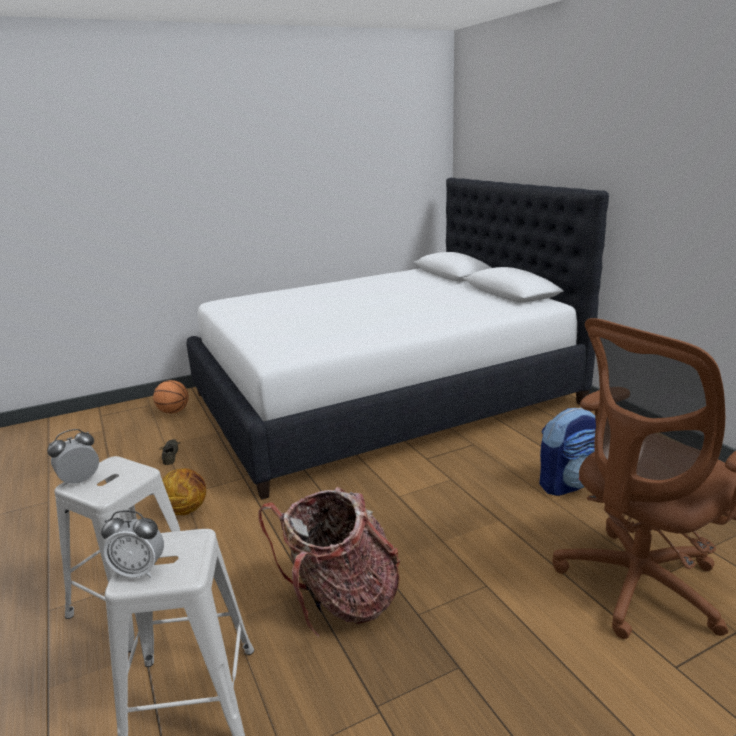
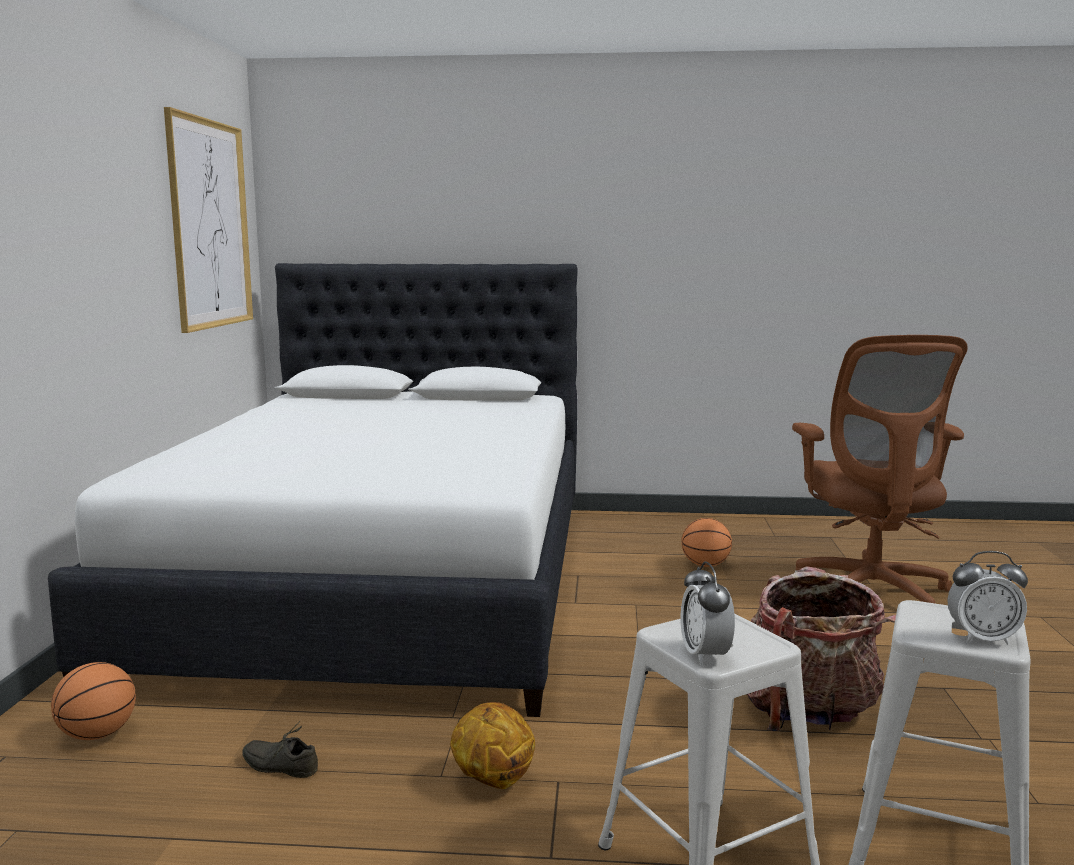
camera: 60 degrees left, 10 degrees down
alarm clock [101,510,164,578] -> alarm clock turned 60 degrees clockwise [947,551,1028,645]
backpack [539,408,596,496] -> basketball [681,518,732,567]
none -> picture [164,107,253,333]

